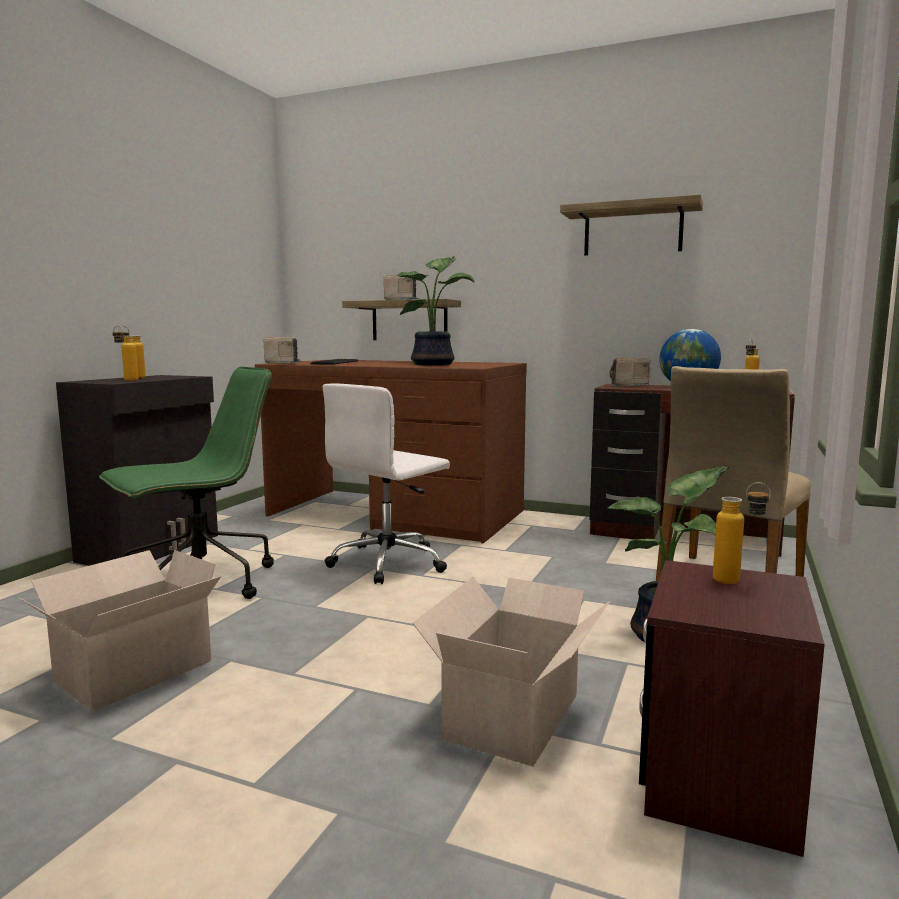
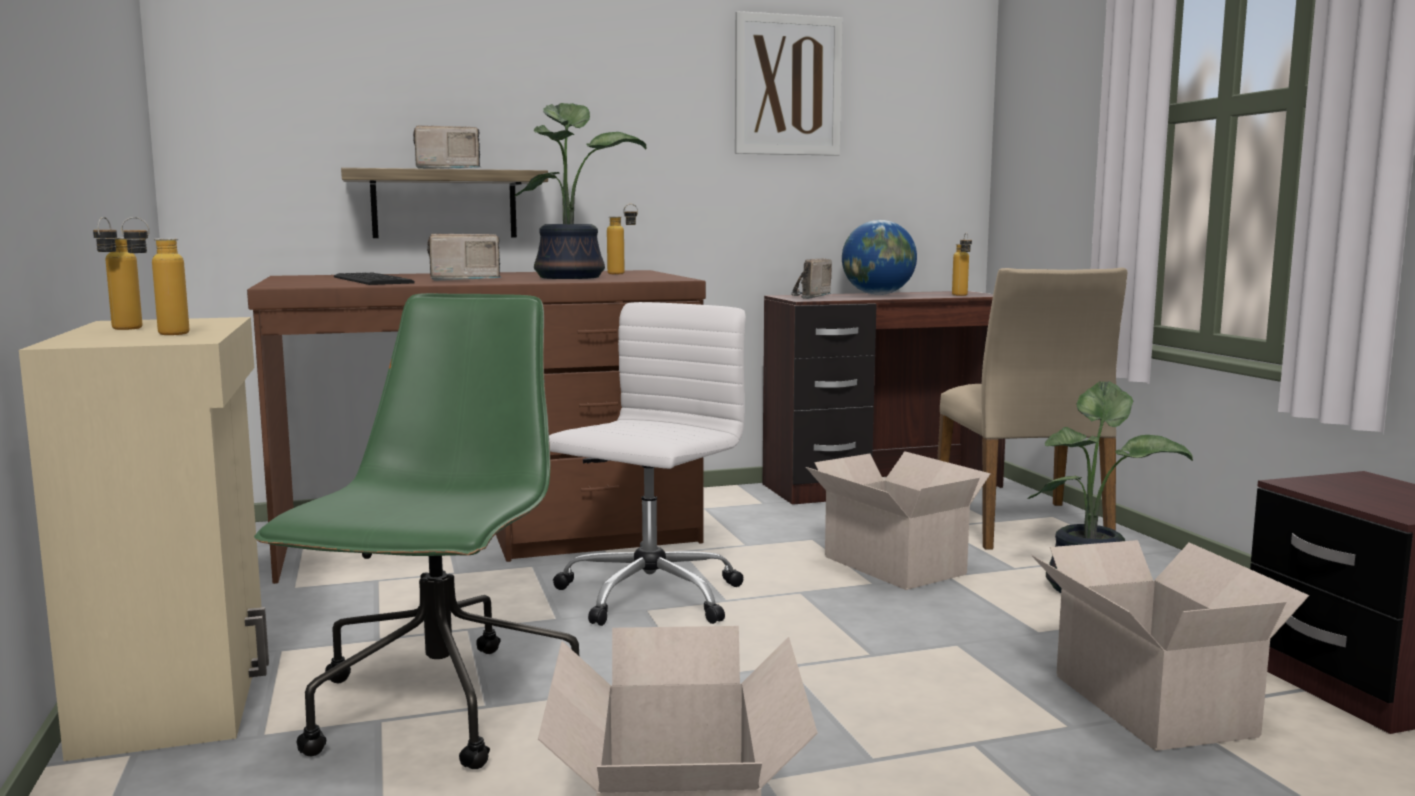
camera: 40 degrees left, 0 degrees up
black cabinet [56,375,218,566] -> beige cabinet [19,317,269,761]
radio [263,337,302,364] -> radio moved to [427,234,502,281]
white office chair [323,383,450,584] -> white office chair turned 150 degrees counterclockwise [549,302,746,626]
shelf [560,194,703,256] -> picture [735,11,842,156]
bottle [713,482,771,584] -> bottle moved to [607,204,638,274]
none -> cardboard box [806,451,990,590]

